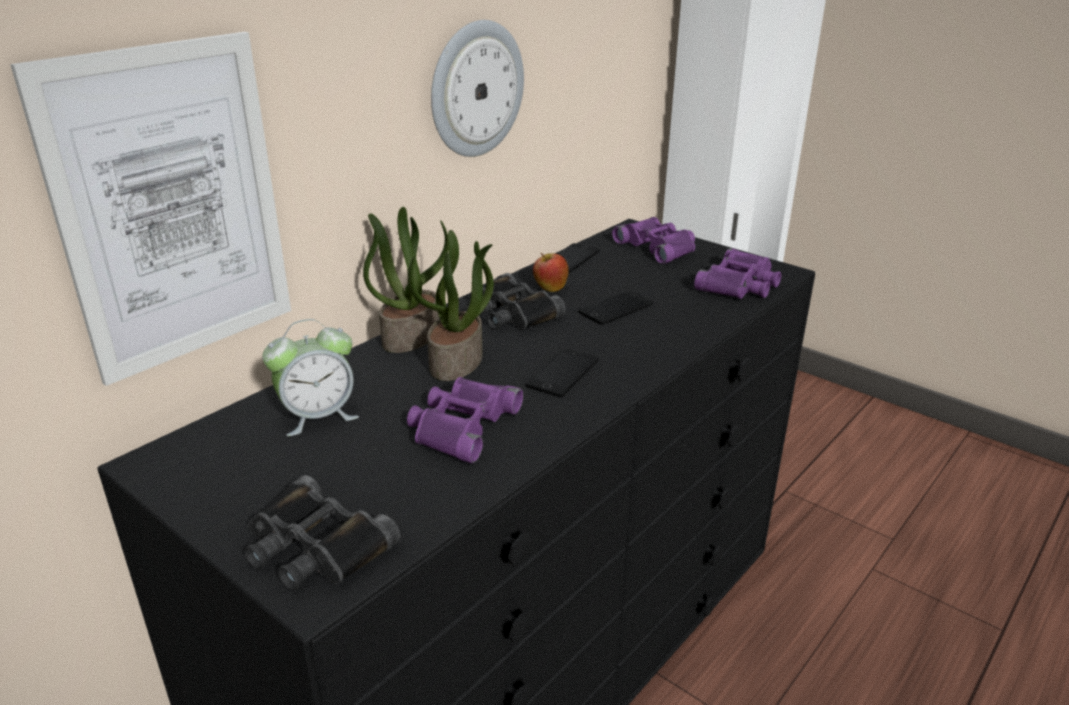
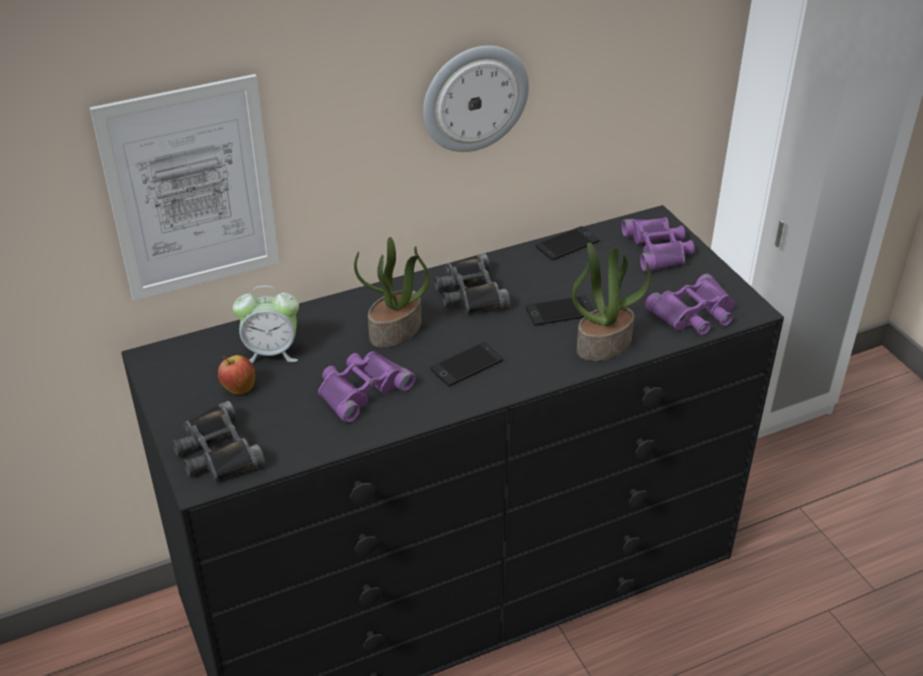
camera: 25 degrees right, 10 degrees up
potted plant [363,207,449,353] -> potted plant moved to [572,243,651,361]
apple [533,253,569,292] -> apple moved to [218,355,255,394]

